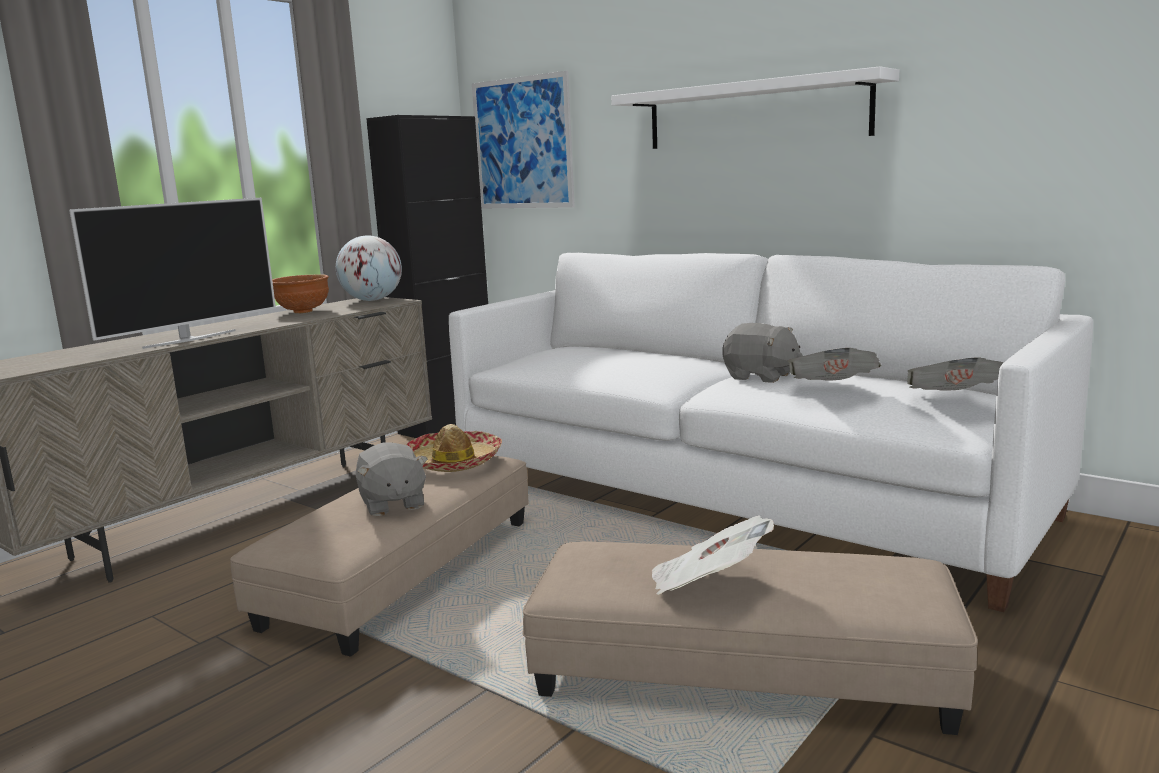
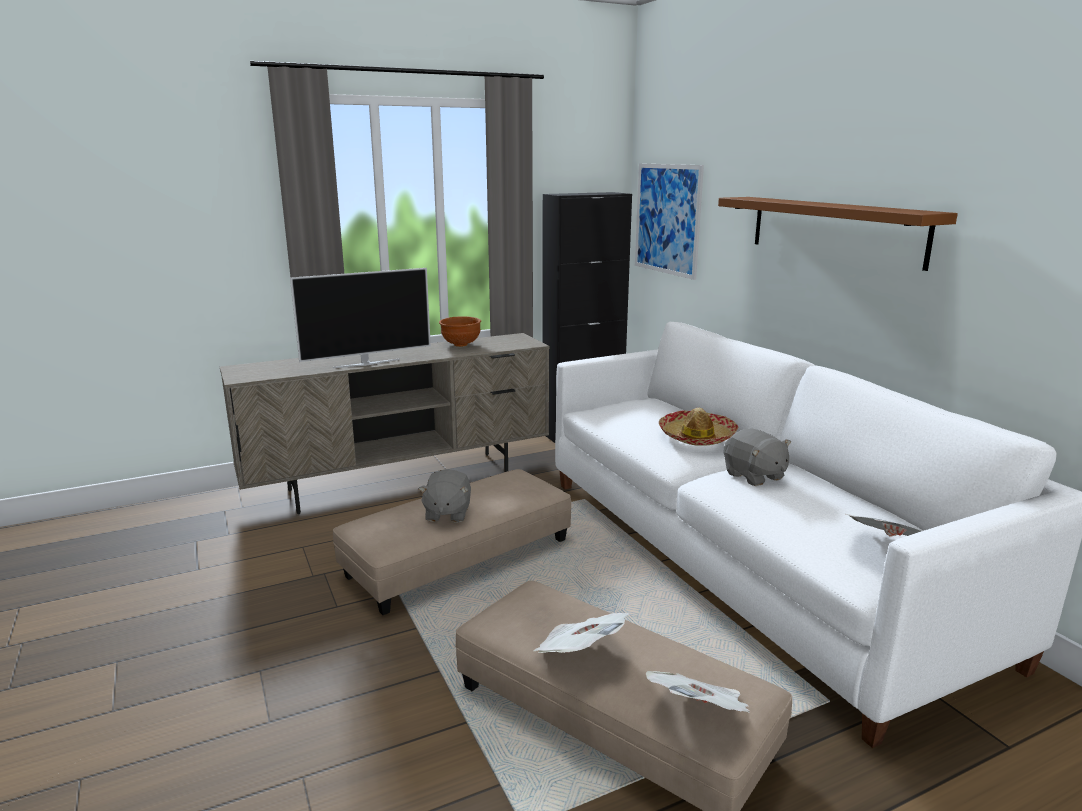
camera: 25 degrees right, 5 degrees up
globe [336,235,402,301] -> none
hat [406,424,502,472] -> hat moved to [659,408,738,446]
white shelf [611,66,899,149] -> brown shelf [718,197,958,271]
newspaper [788,348,881,381] -> newspaper moved to [646,671,750,713]

